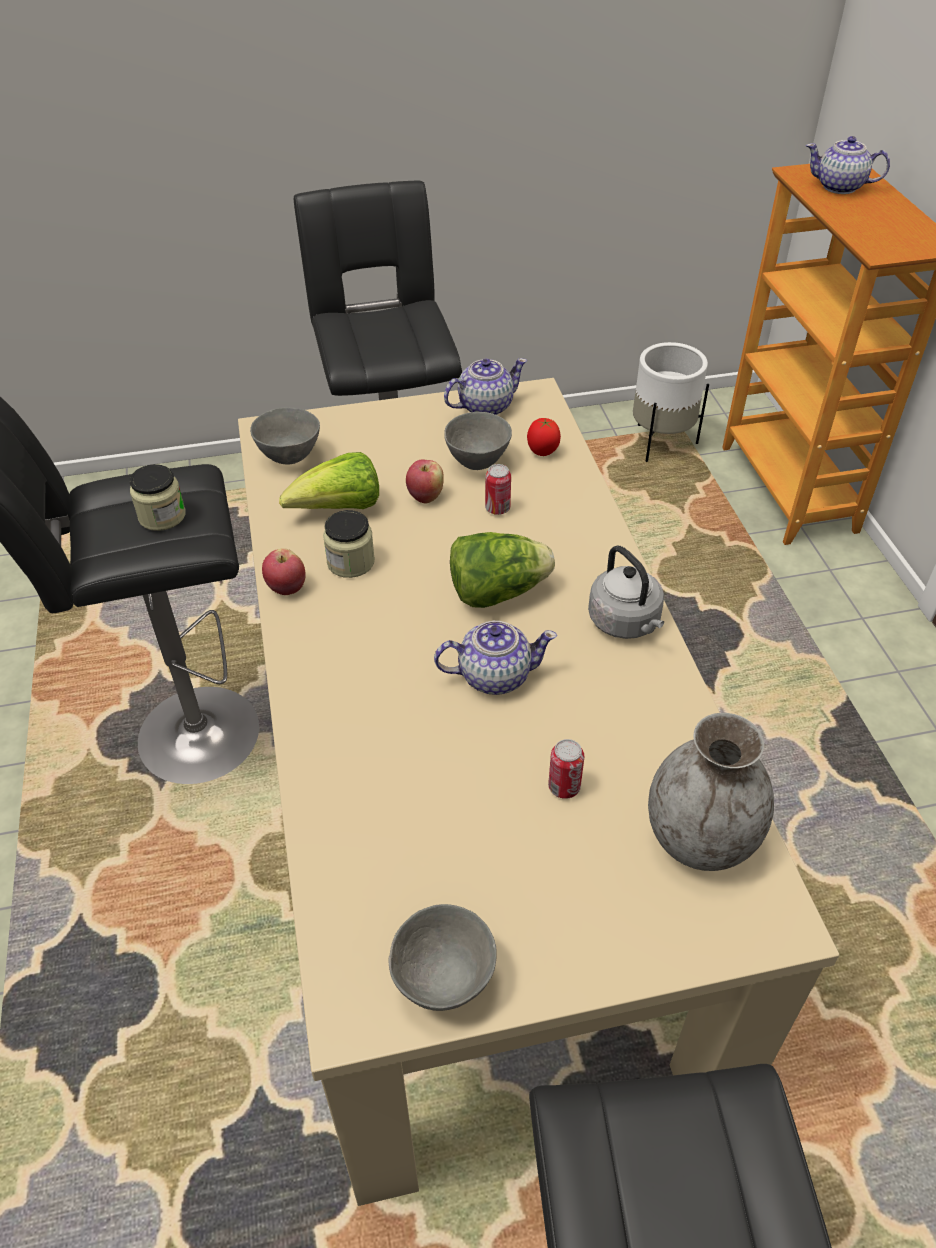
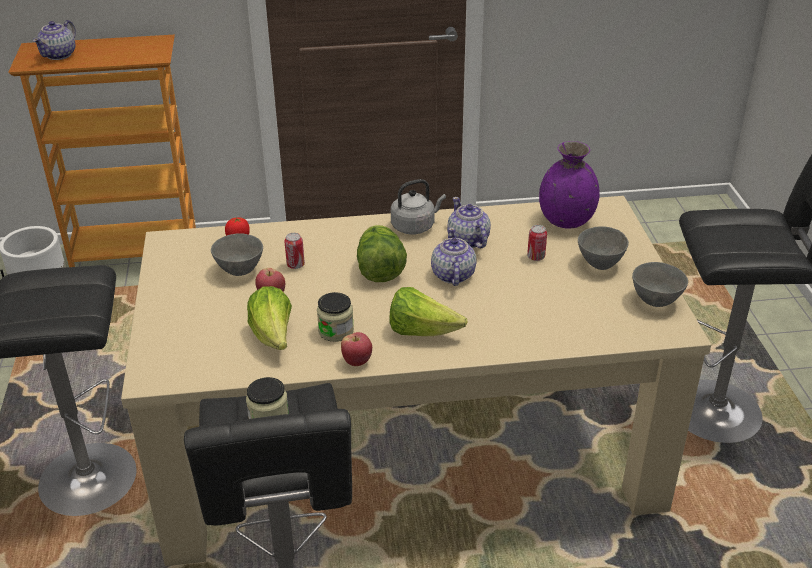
camera: 85 degrees left, 10 degrees down
grey bowl [250,408,320,465] -> grey bowl moved to [578,226,629,270]
teapot [444,358,527,415] -> teapot moved to [447,197,491,248]
grey vase [648,713,774,871] -> purple vase [539,141,600,229]
none -> lettuce [389,287,467,336]

